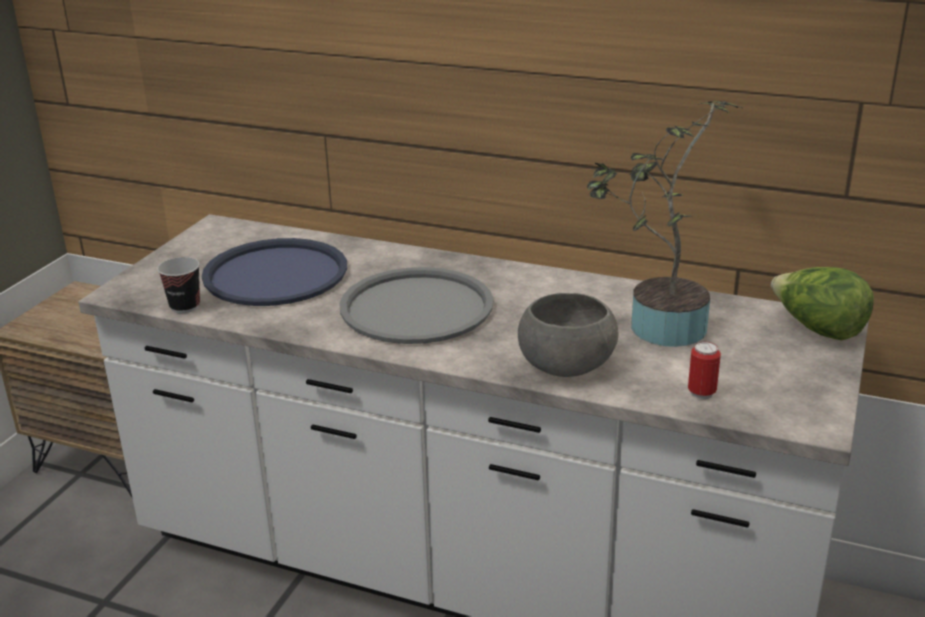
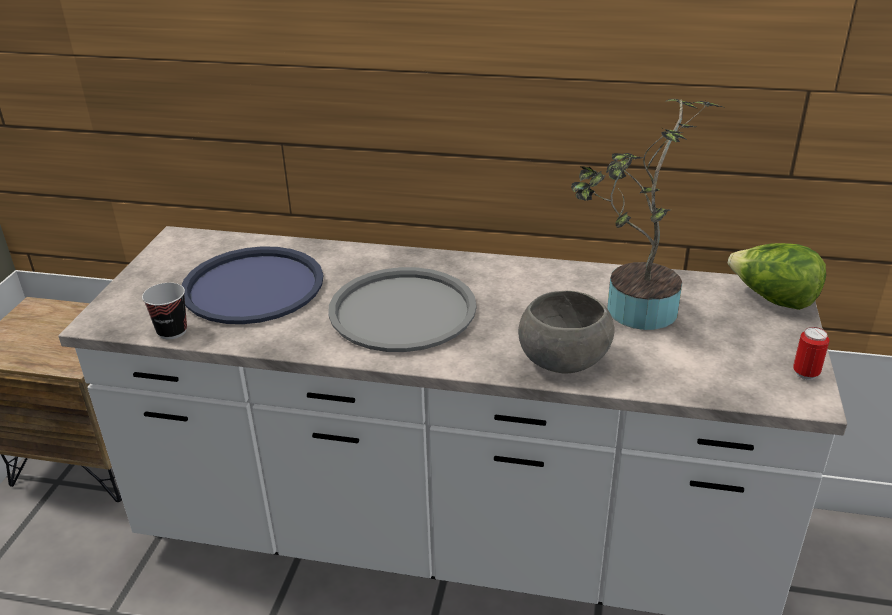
camera: 10 degrees left, 5 degrees up
can [688,342,721,399] -> can moved to [793,327,829,380]

